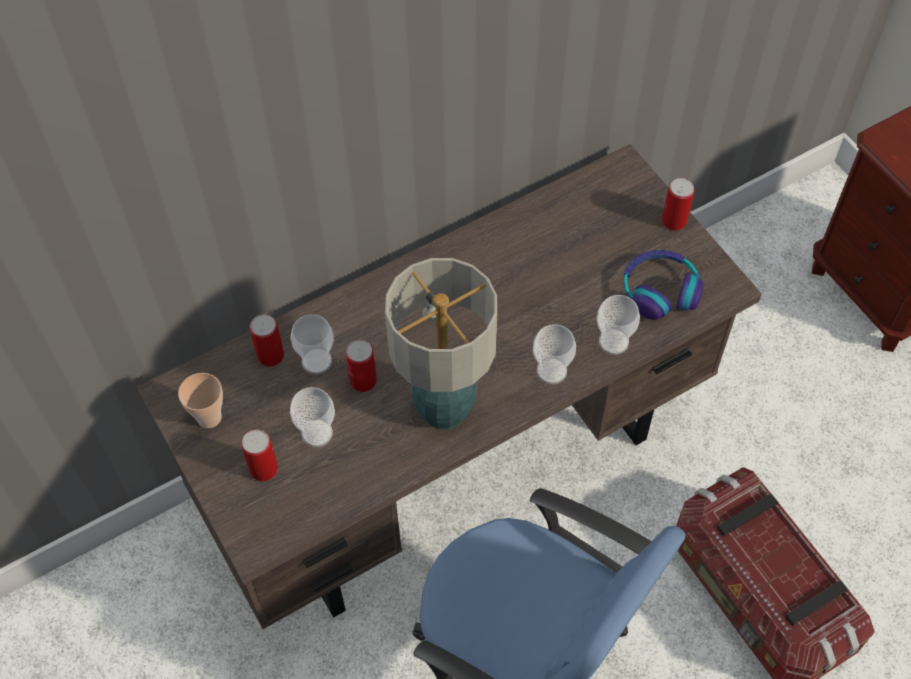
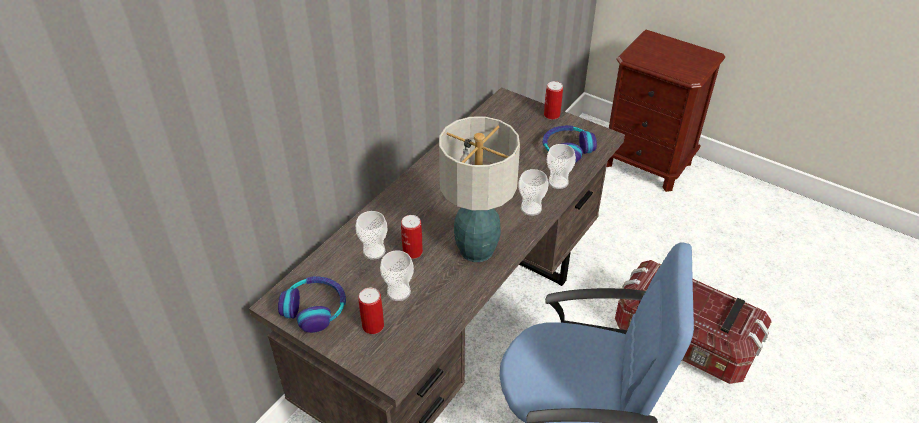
camera: 25 degrees left, 15 degrees down
cup [178,373,223,428] -> headphones [278,276,346,333]
can [250,314,284,367] -> none

